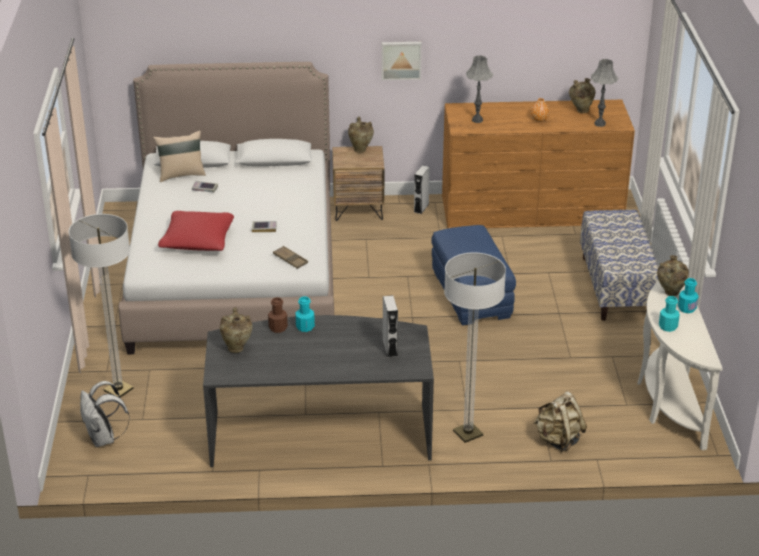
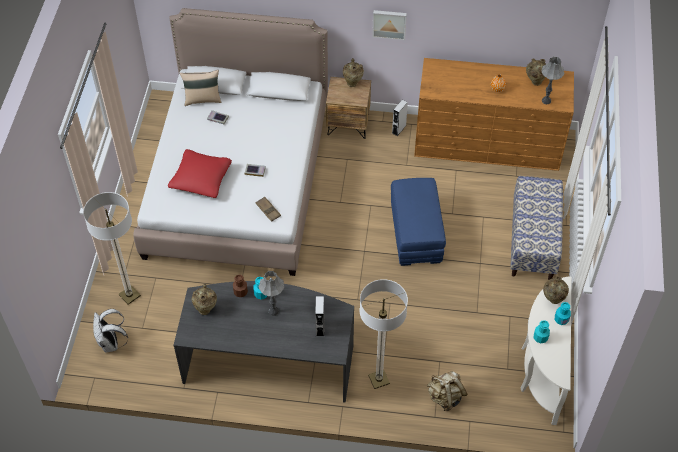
camera: 10 degrees right, 20 degrees up
grey table lamp [466,55,493,123] -> grey table lamp moved to [258,271,284,316]

